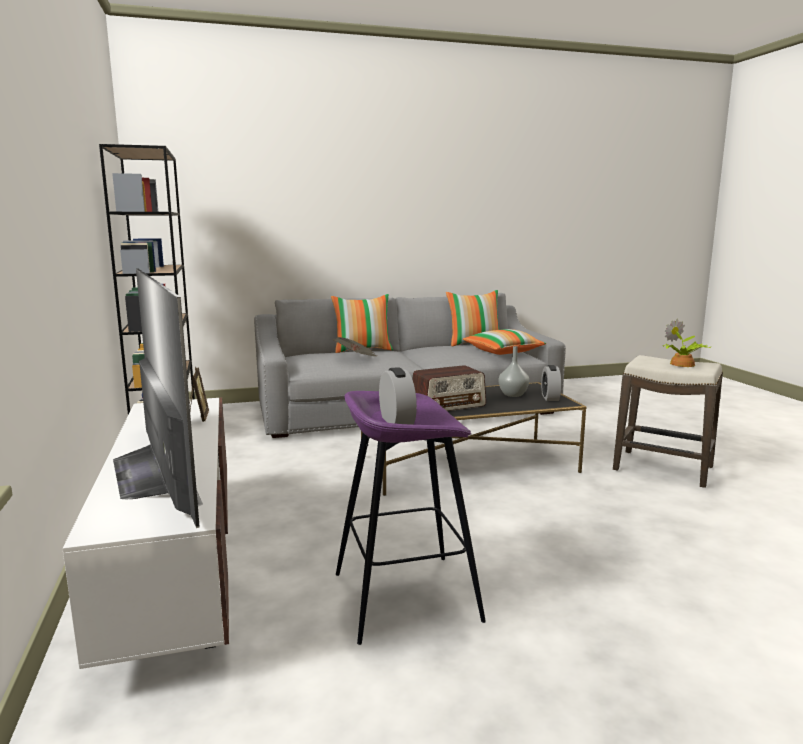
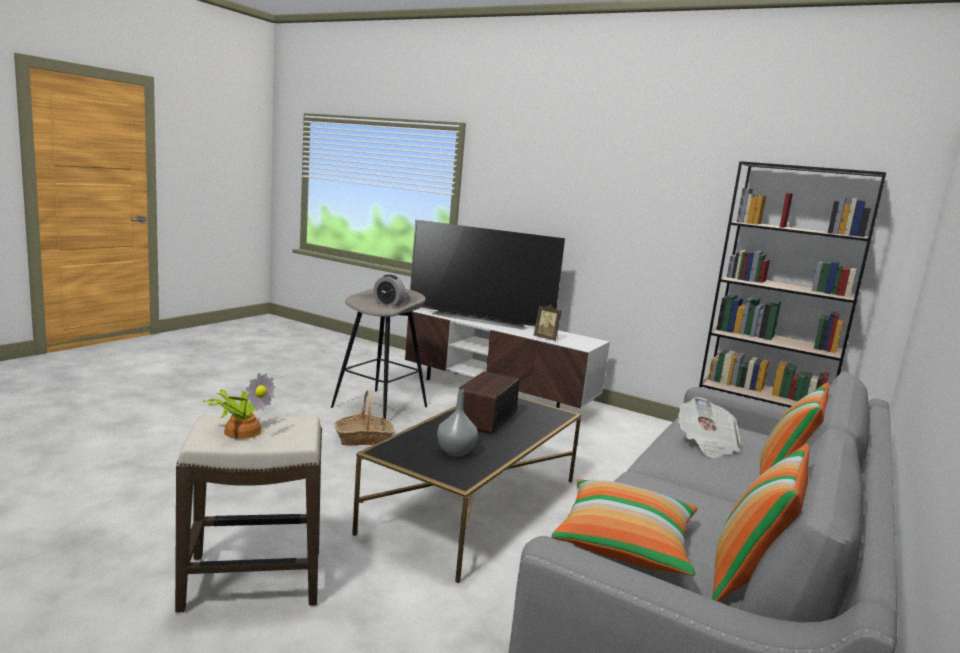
camera: 135 degrees right, 0 degrees up
purple stool [336,391,486,645] -> grey stool [331,288,427,419]
alarm clock [541,365,561,401] -> none
none -> basket [334,390,395,446]

